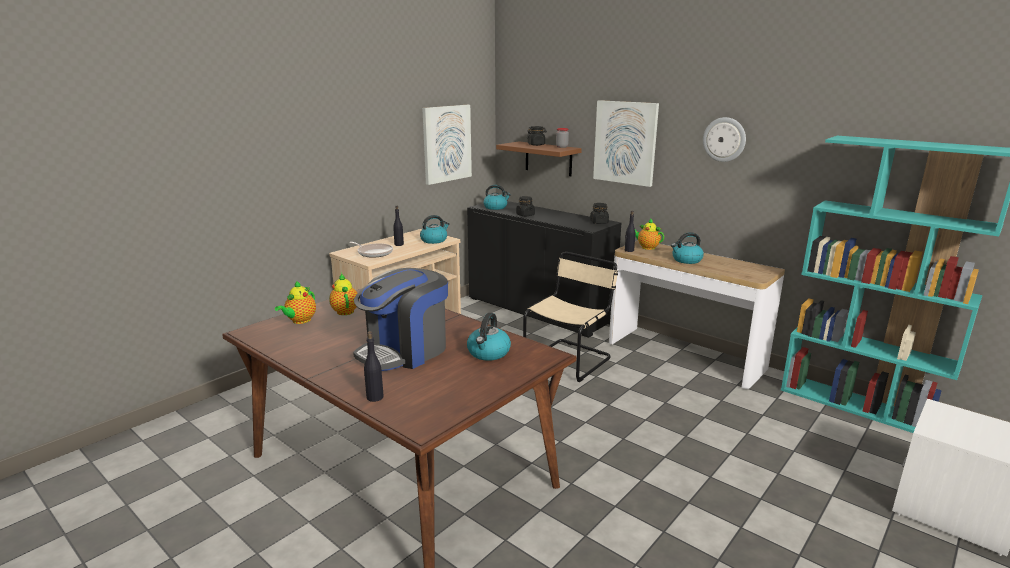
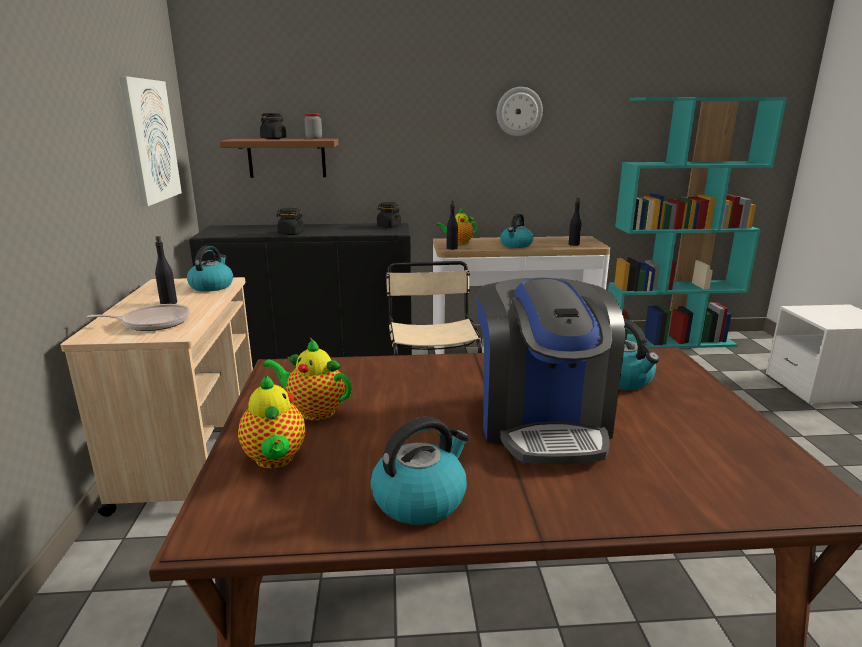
camera: 45 degrees left, 0 degrees up
black bottle [364,331,384,402] -> black bottle moved to [569,197,581,246]
kettle [483,185,511,210] -> kettle moved to [370,417,469,525]
picture [593,100,659,187] -> none

